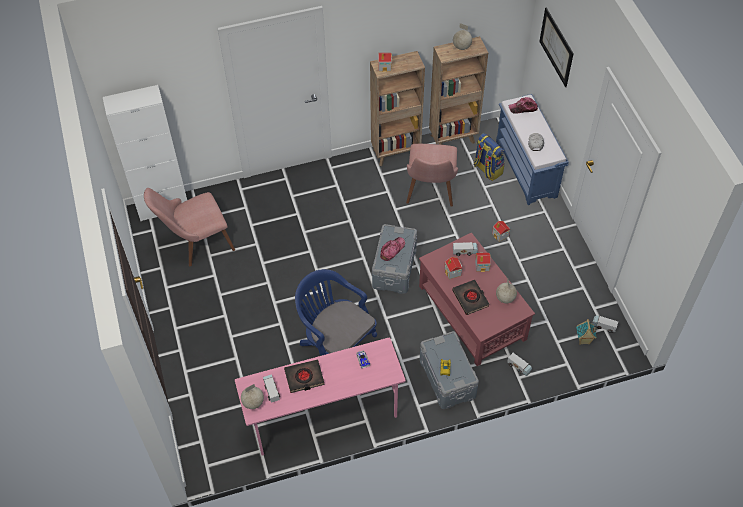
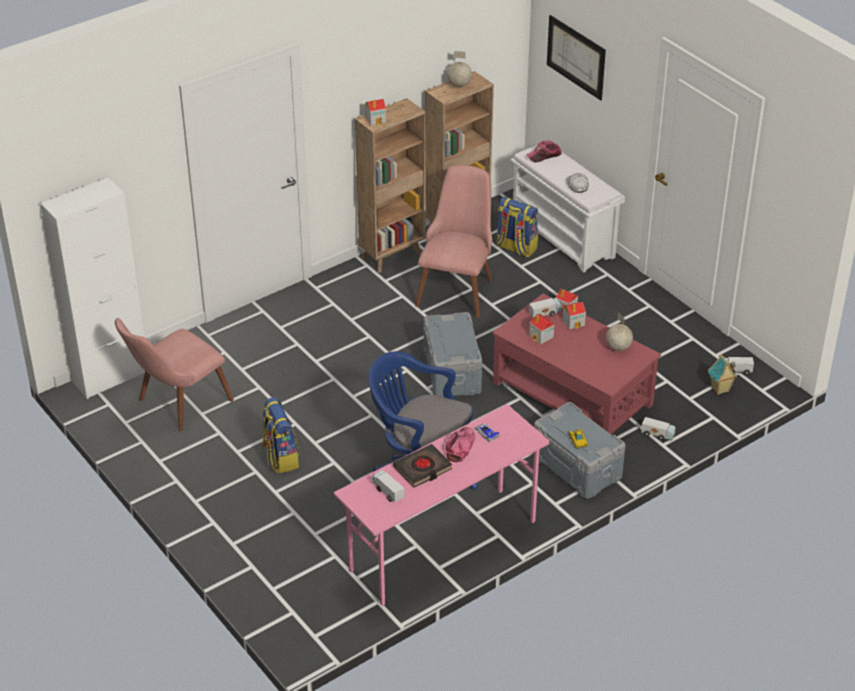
camera: 20 degrees left, 15 degrees down
globe [241,384,264,409] -> none
cap [380,237,405,261] -> cap moved to [446,427,475,462]
pink chair [406,144,458,207] -> pink chair turned 150 degrees counterclockwise [415,165,493,318]
black book [452,280,489,315] -> none
blue bench [496,94,569,205] -> white bench [510,145,625,273]
none -> backpack [261,397,300,473]

